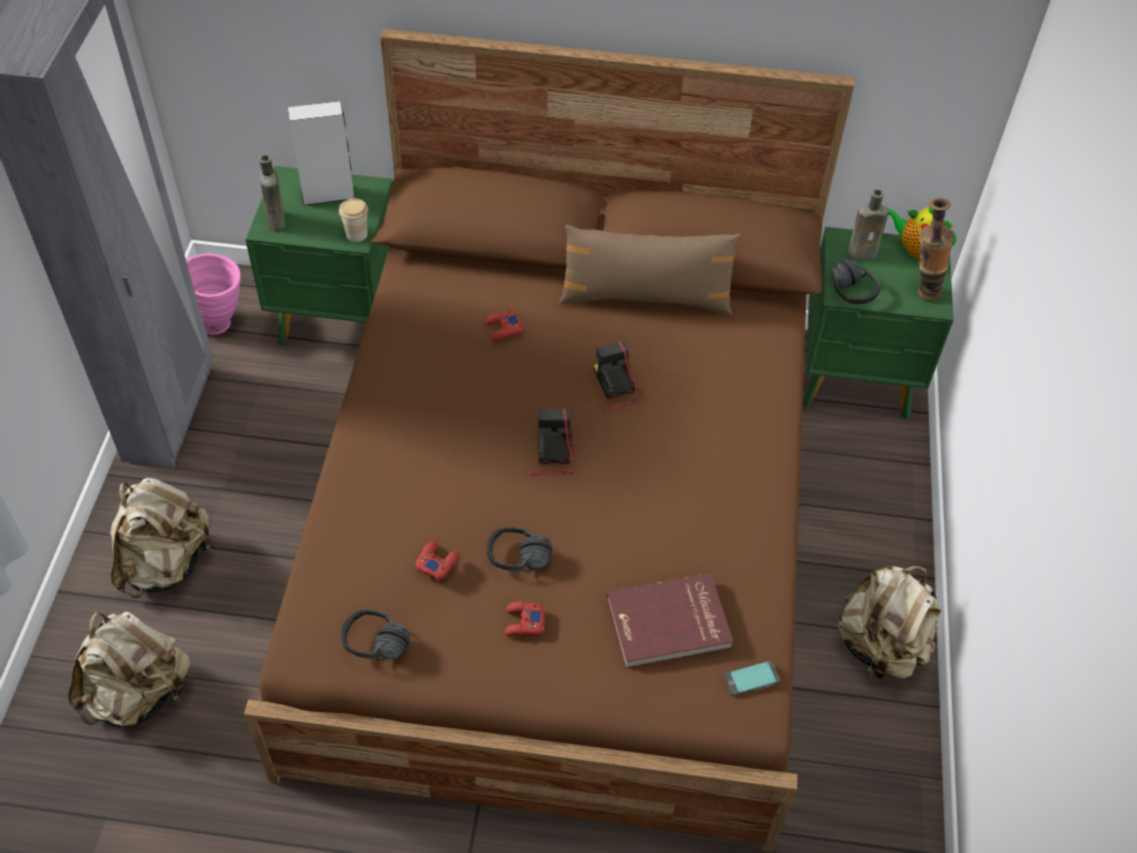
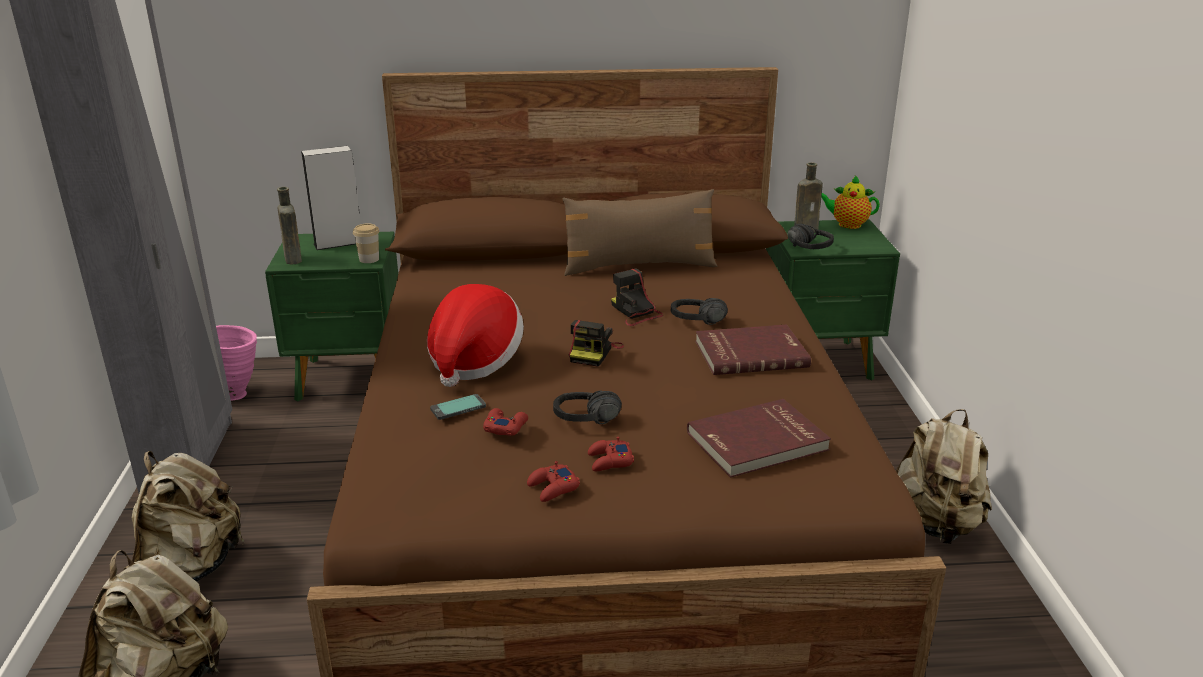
camera: 10 degrees left, 25 degrees down
black headphones [341,609,410,661] -> black headphones moved to [671,298,728,325]
red game controller [485,309,524,341] -> red game controller moved to [527,461,580,502]
camera [528,409,576,476] -> camera turned 150 degrees counterclockwise [569,320,624,367]
phone [723,660,780,696] -> phone moved to [430,394,486,420]
vase [918,198,954,301] -> none
none -> hat [427,284,524,387]
none -> red book [695,325,811,375]

